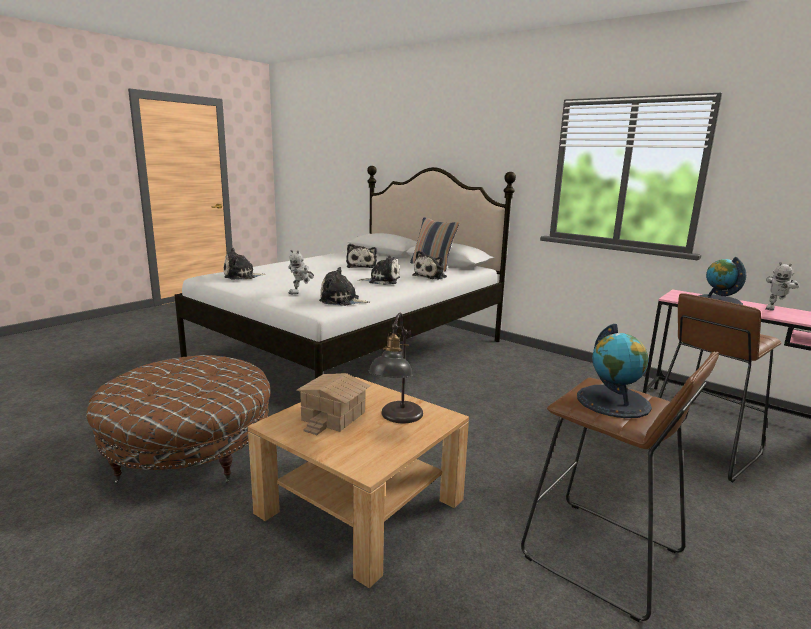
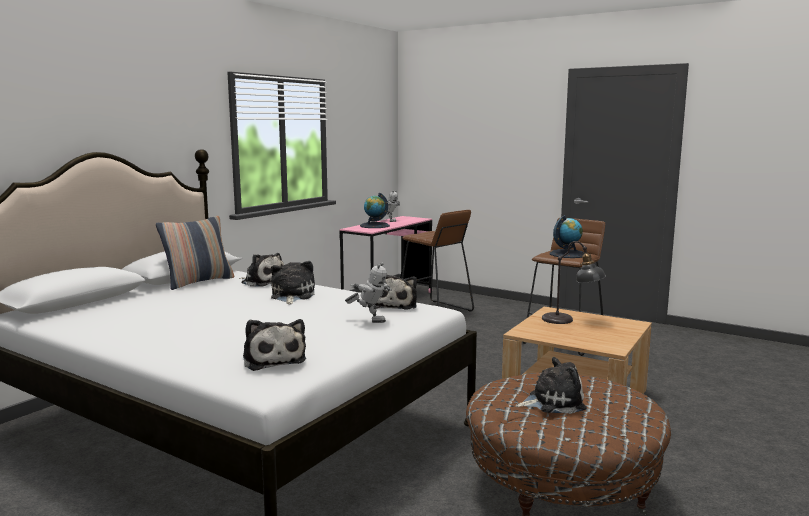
camera: 95 degrees left, 5 degrees down
toy house [296,373,370,435] -> none
plush toy [346,244,377,268] -> plush toy moved to [515,357,587,414]

